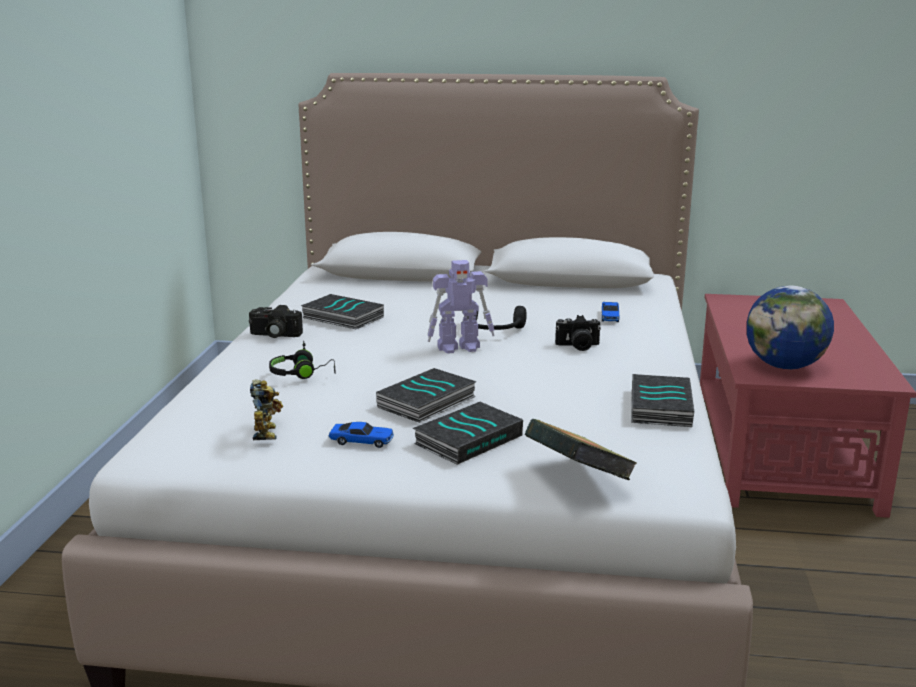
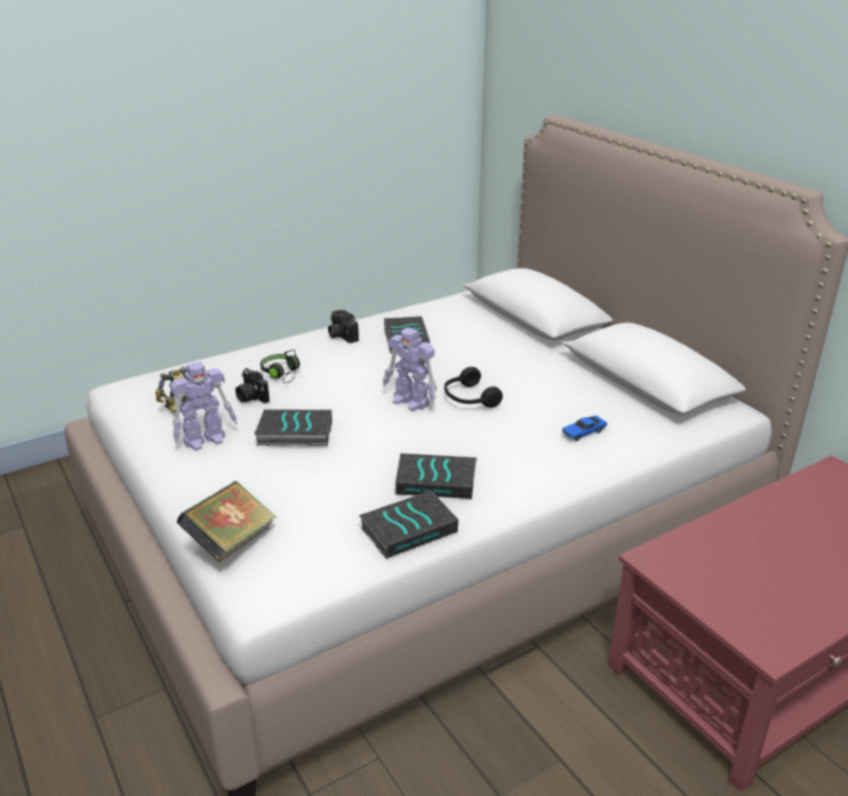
camera: 50 degrees right, 10 degrees up
toy car [329,422,394,448] -> toy robot [170,362,238,450]
book [413,402,523,465] -> book moved to [395,453,477,499]
camera [555,315,601,351] -> camera moved to [235,368,270,403]
globe [747,286,834,369] -> none

